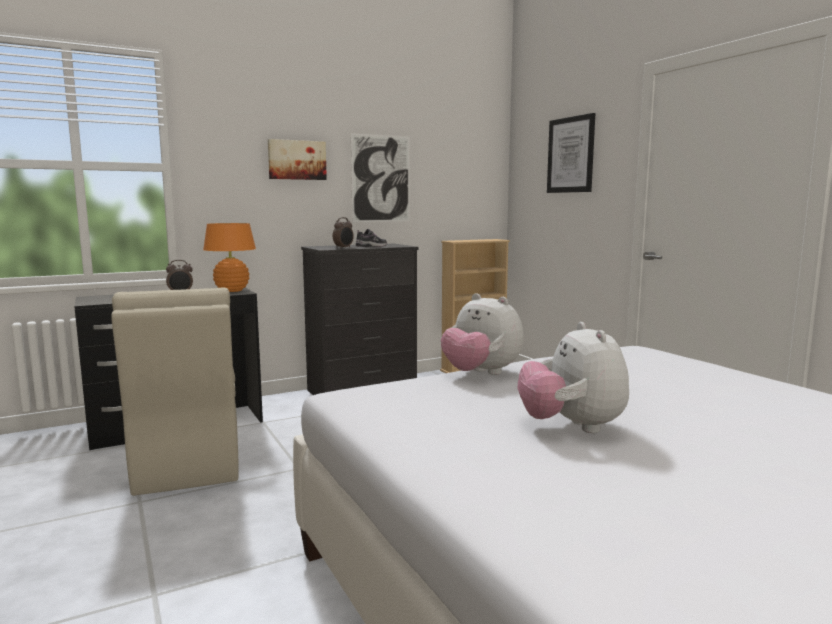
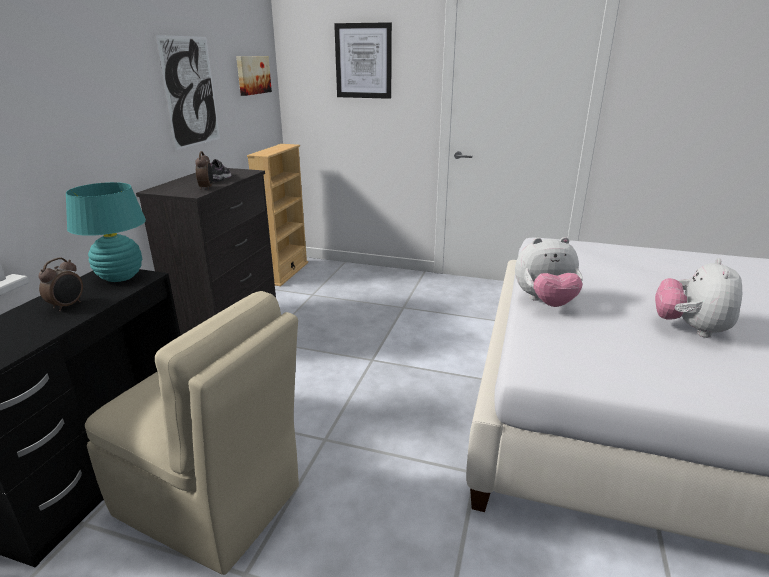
camera: 45 degrees left, 15 degrees up
orange table lamp [203,223,256,292] -> turquoise table lamp [66,182,146,282]
picture [268,139,327,180] -> picture moved to [236,56,272,96]
plush toy [517,322,629,433] -> plush toy turned 75 degrees clockwise [655,258,742,338]

